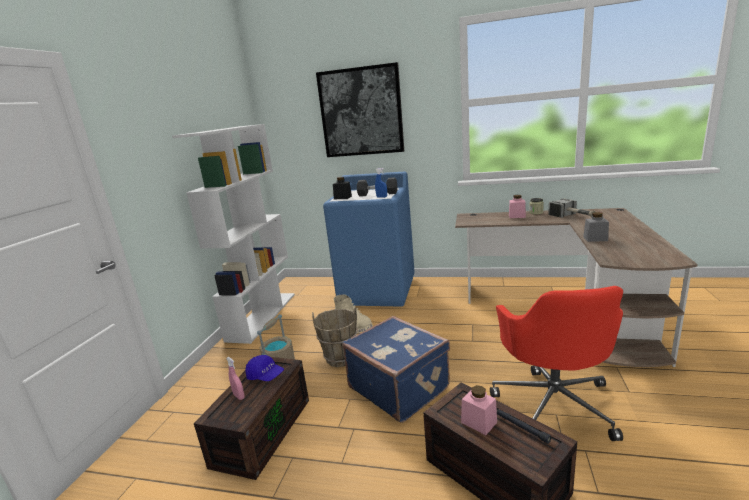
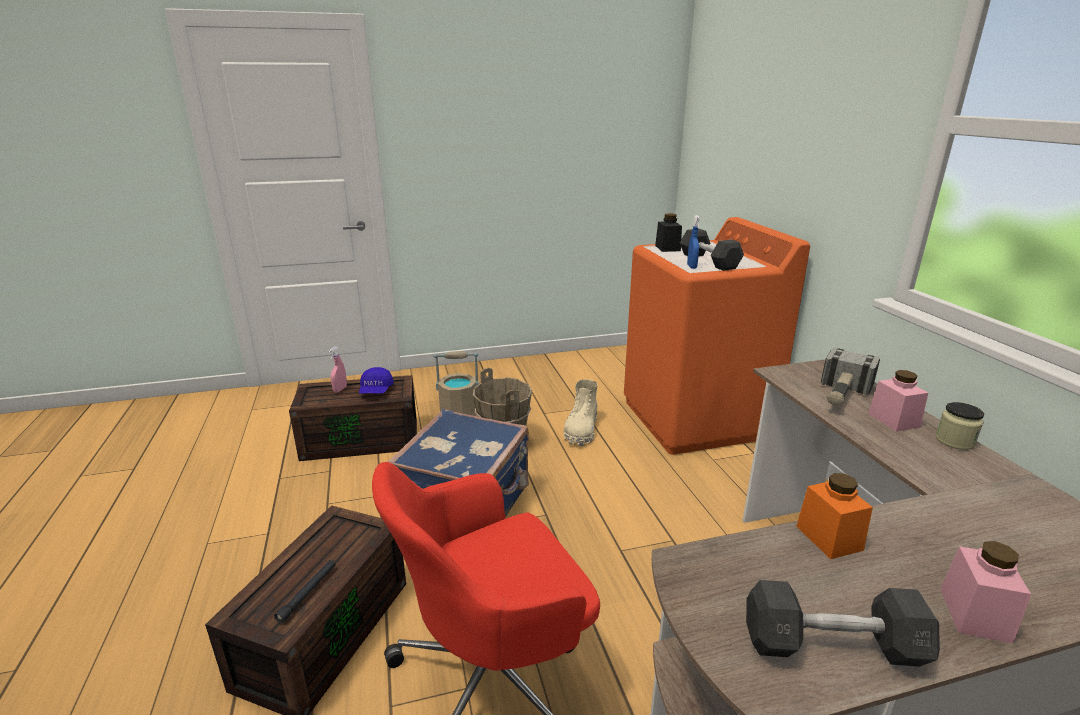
camera: 60 degrees right, 5 degrees up
white bookcase [172,124,295,344] -> none
picture [316,62,404,157] -> none
blue washing machine [323,172,415,307] -> orange washing machine [624,217,810,455]
pink jar [461,385,497,435] -> pink jar moved to [940,541,1031,644]
hammer [548,198,595,218] -> hammer moved to [821,347,880,405]
grey jar [583,212,609,242] -> orange jar [796,473,873,559]
none -> grey dumbbell [746,580,940,667]

